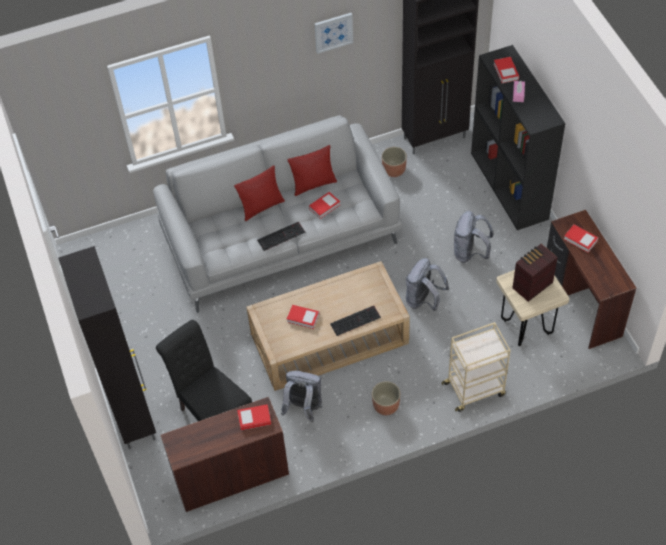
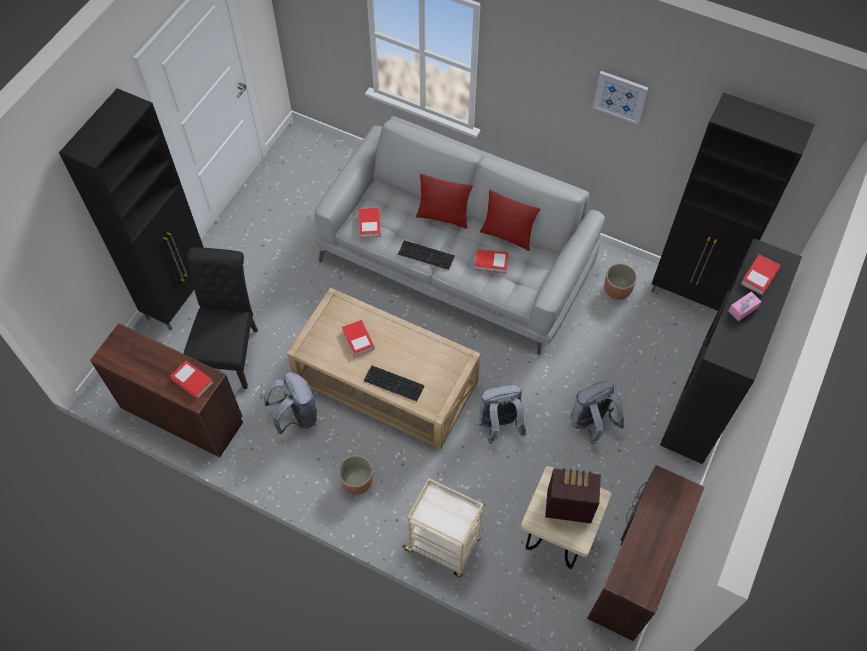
camera: 45 degrees right, 5 degrees up
book [564,224,598,253] -> book moved to [359,208,380,238]

